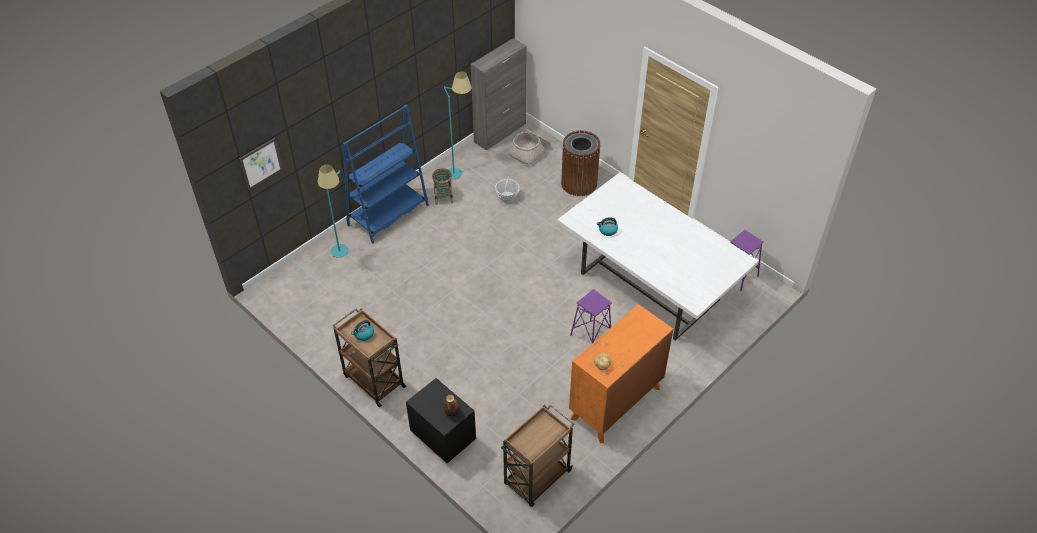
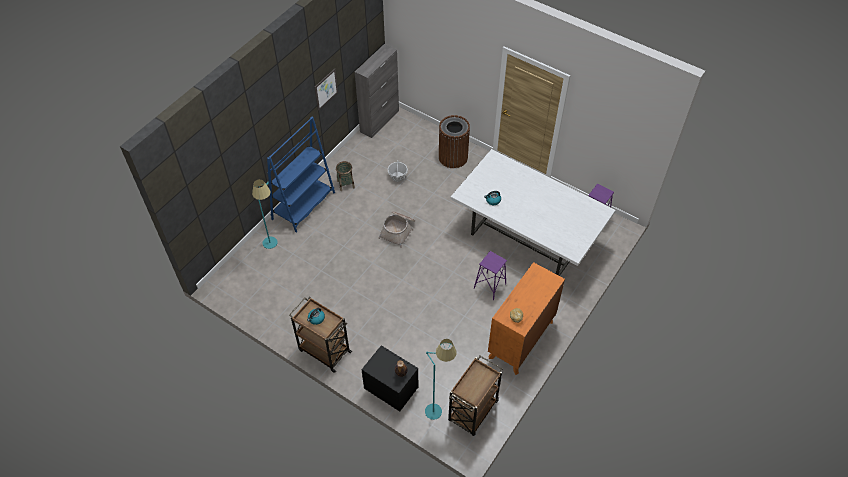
camera: 10 degrees left, 5 degrees up
picture [239,138,283,191] -> picture moved to [315,69,338,111]
turquoise floor lamp [444,71,472,179] -> turquoise floor lamp moved to [425,339,457,420]
basket [506,129,550,168] -> basket moved to [378,211,415,248]

